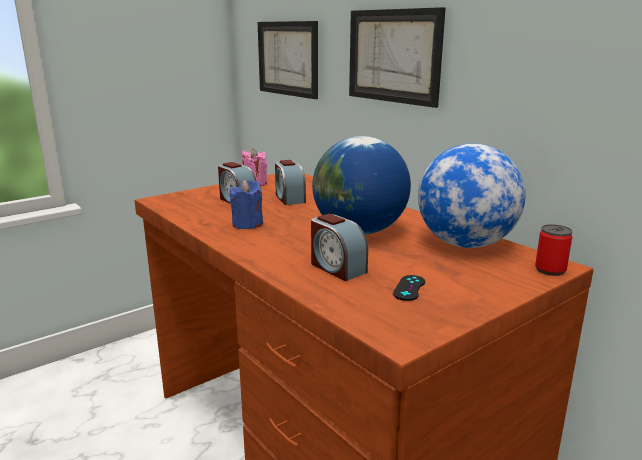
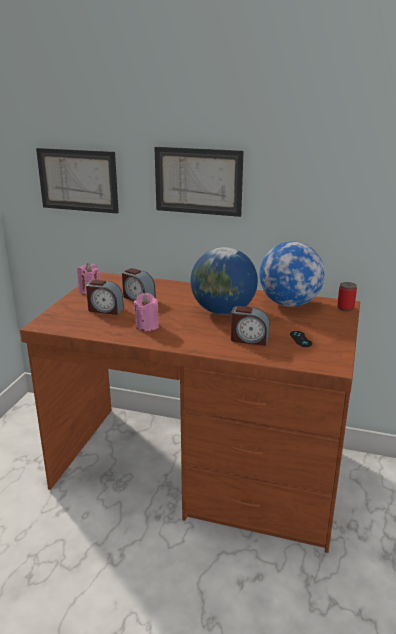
camera: 35 degrees left, 5 degrees up
blue candle [230,180,263,229] -> pink candle [133,293,159,331]

